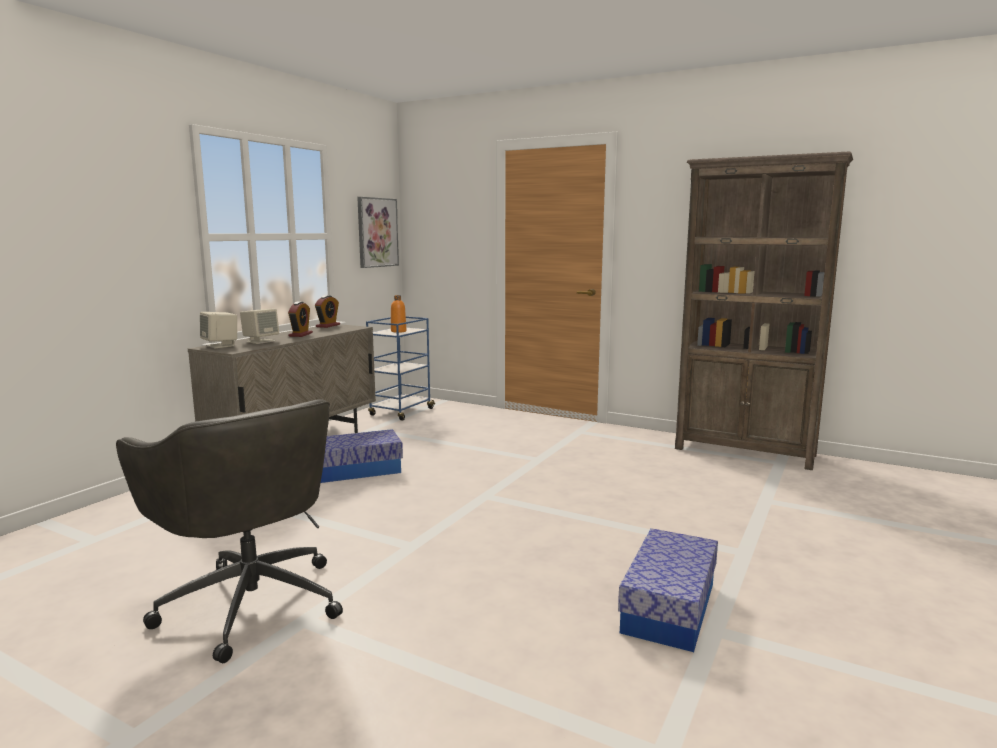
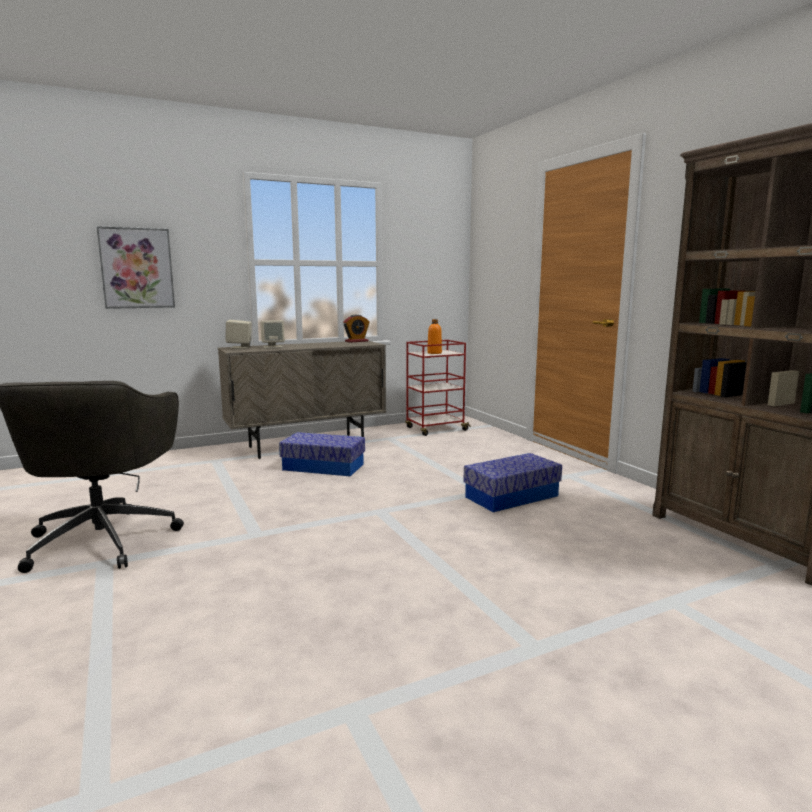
camera: 35 degrees right, 0 degrees up
alarm clock [288,302,313,337] -> none
picture [357,197,399,268] -> picture moved to [97,226,175,309]
blue cart [366,316,435,421] -> red cart [405,340,471,436]
storage box [618,528,718,652] -> storage box moved to [463,453,562,512]

